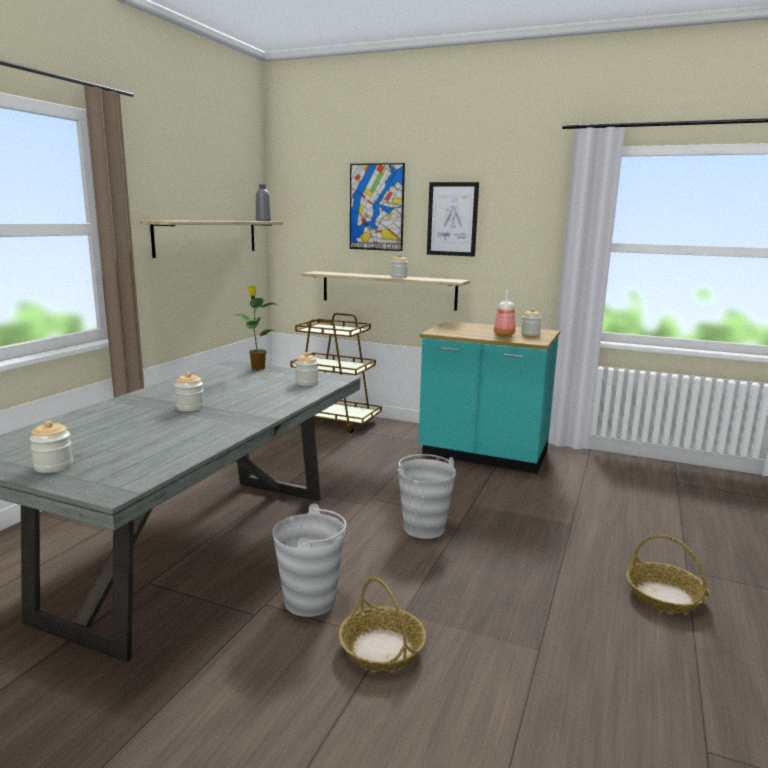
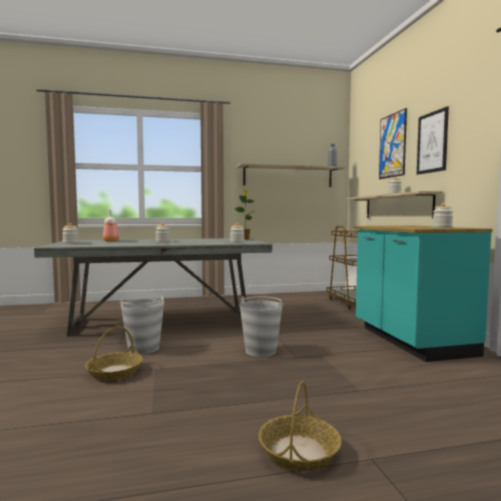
camera: 55 degrees right, 10 degrees down
bottle [494,291,515,336] -> bottle moved to [103,210,119,242]

